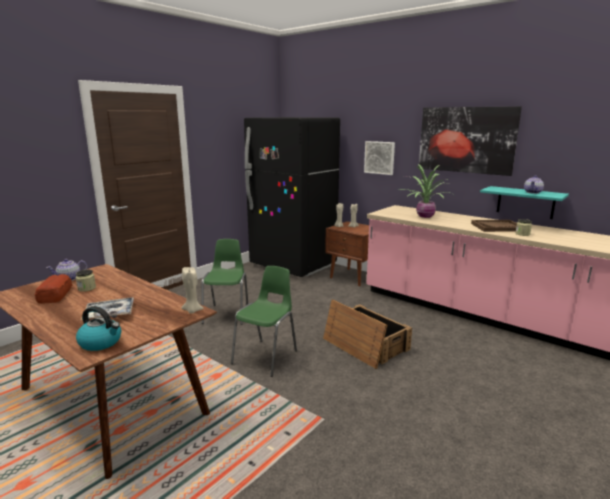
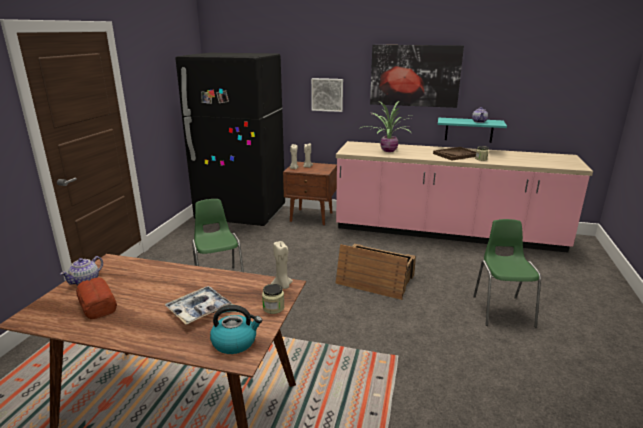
camera: 25 degrees left, 5 degrees up
jar [76,269,96,292] -> jar moved to [262,284,285,314]
green chair [231,266,297,377] -> green chair moved to [473,219,541,328]

